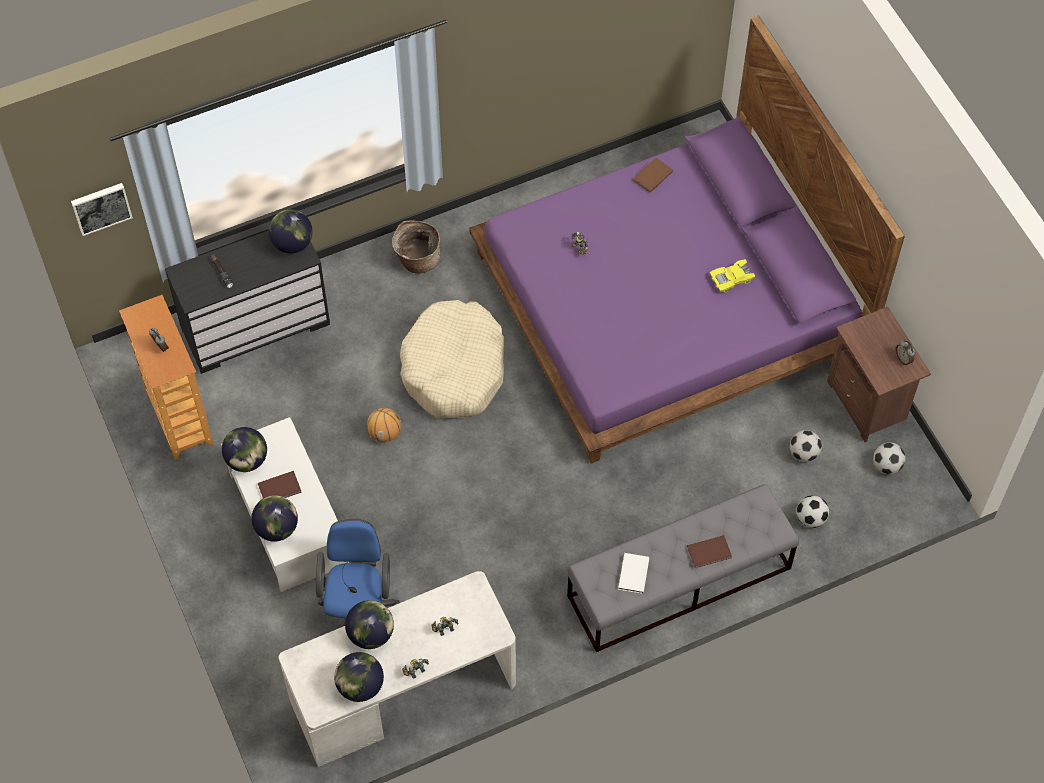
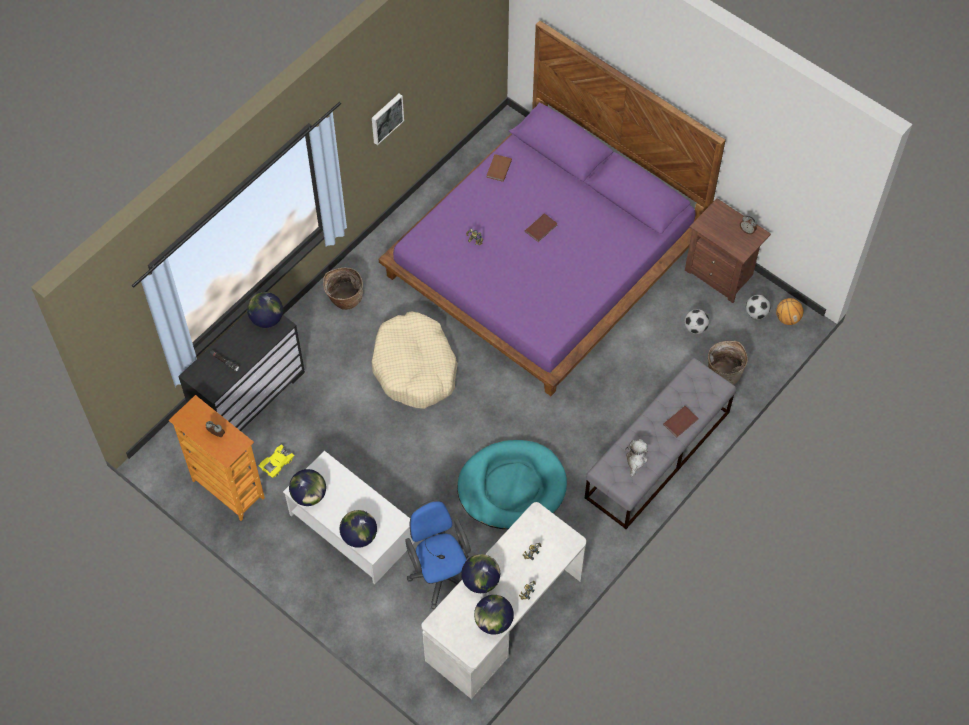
camera: 25 degrees left, 0 degrees up
picture [71,183,133,236] -> picture moved to [372,94,404,145]
brown book [258,471,302,498] -> brown book moved to [525,213,558,242]
basketball [367,408,401,442] -> basketball moved to [776,298,803,325]
white book [618,553,649,594] -> plush toy [625,439,648,477]
yellow toy car [710,259,755,292] -> yellow toy car moved to [259,444,294,478]
football [796,495,829,528] -> basket [708,341,748,385]
none -> turquoise dog bed [457,440,567,529]

